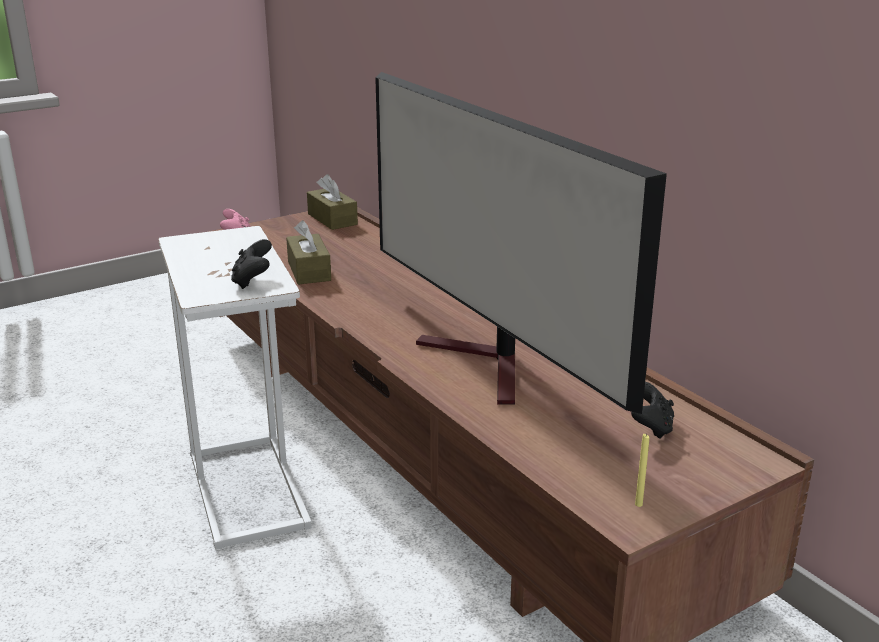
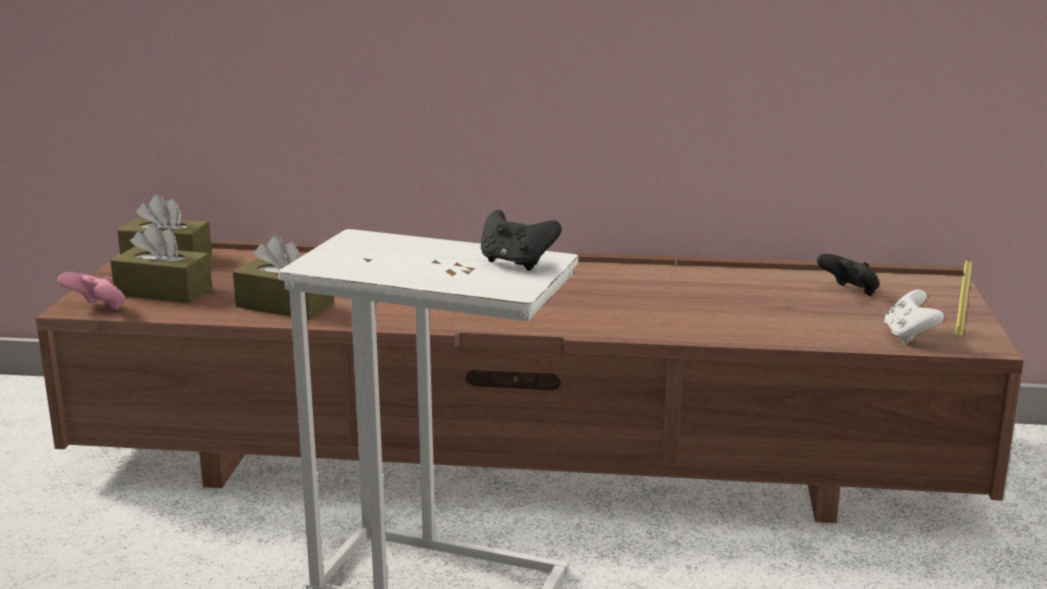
camera: 50 degrees left, 5 degrees down
television [375,72,667,414] -> none
none -> brown tissue box [110,223,212,303]
none -> white game controller [884,290,944,344]

